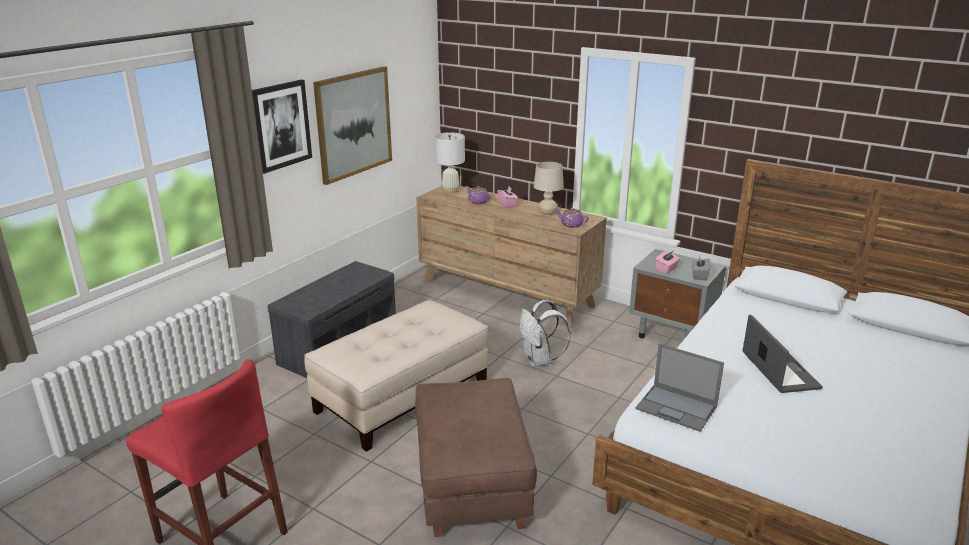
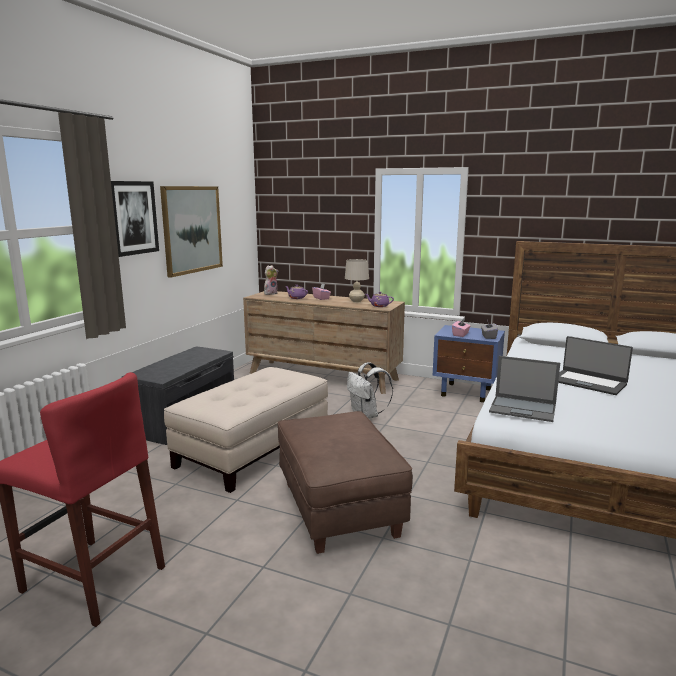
camera: 10 degrees left, 10 degrees down
white table lamp [435,132,465,193] -> plush toy [264,265,278,295]
grey nightstand [629,249,726,339] -> blue nightstand [433,325,505,402]
laptop [742,315,823,393] -> laptop turned 150 degrees clockwise [558,336,633,395]

